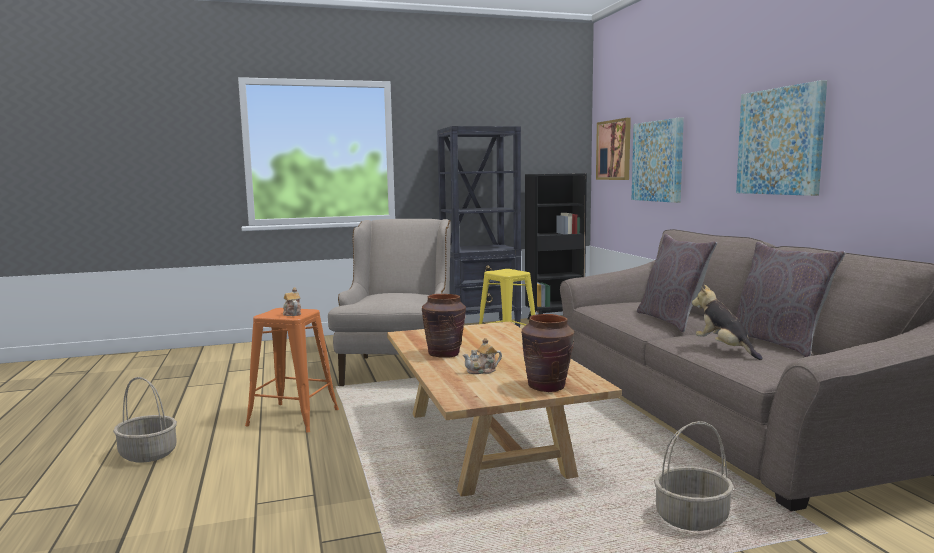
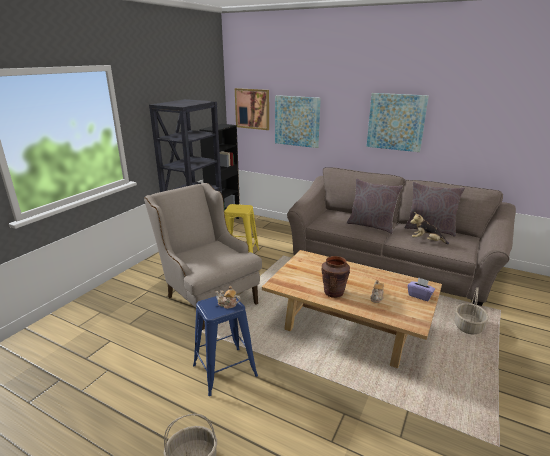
camera: 45 degrees left, 15 degrees up
orange stool [245,308,339,433] -> blue stool [193,296,258,396]
brown vase [521,314,574,392] -> purple tissue box [408,277,435,301]

